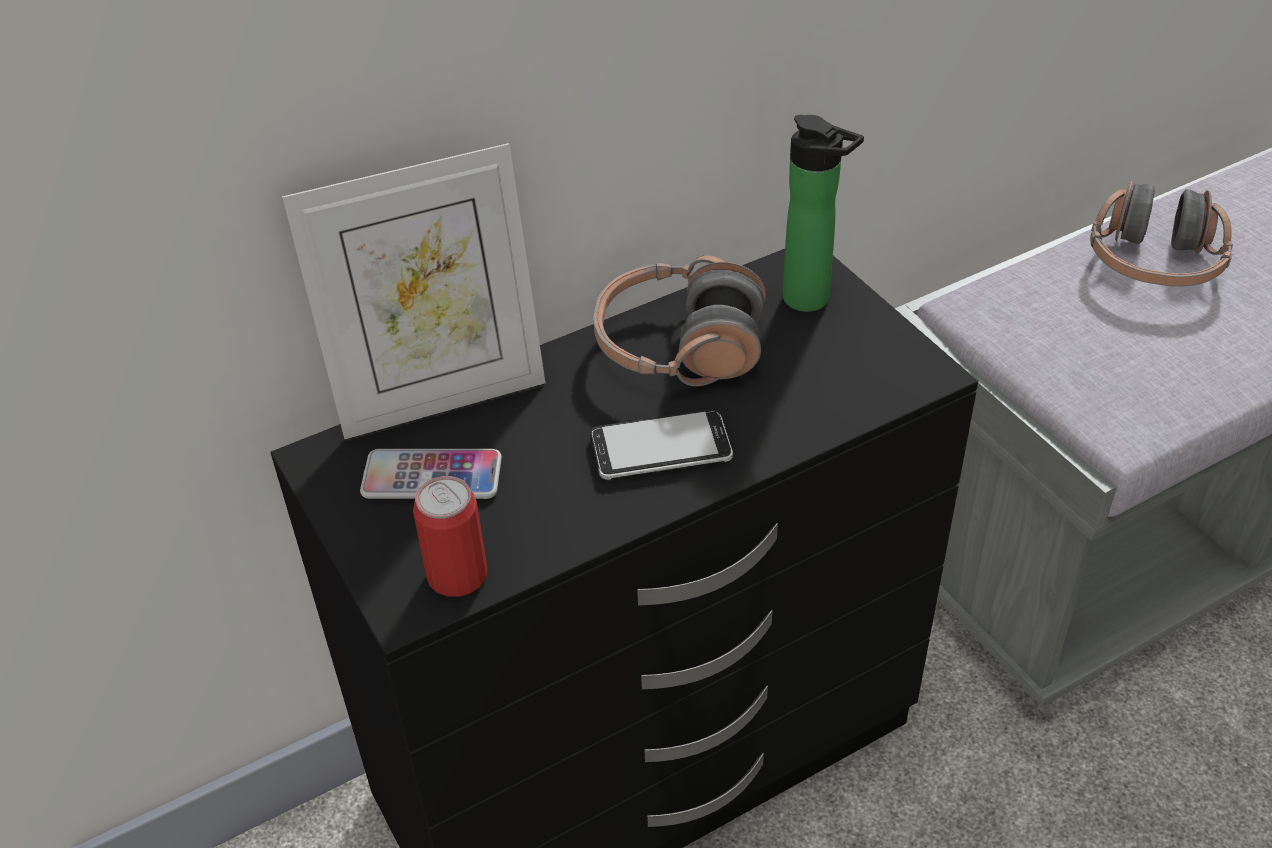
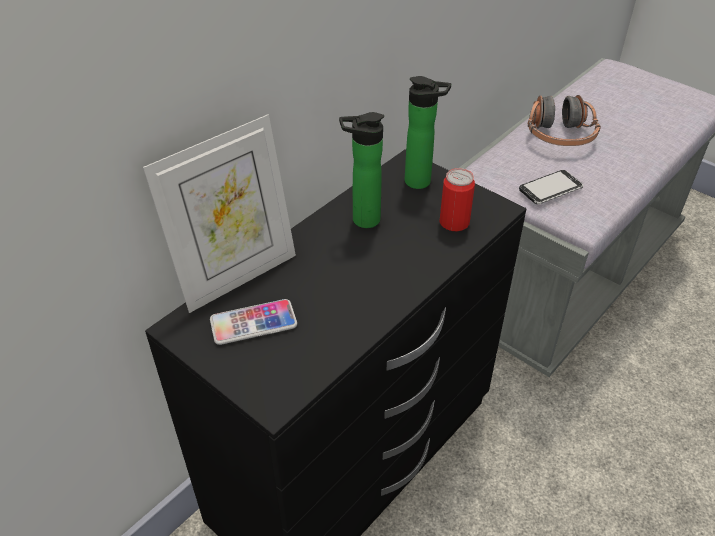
camera: 20 degrees left, 0 degrees up
can [413,476,488,597] -> can moved to [440,168,475,231]
phone [590,409,733,480] -> phone moved to [519,170,583,205]
headphones [593,255,766,386] -> bottle [339,112,384,228]

